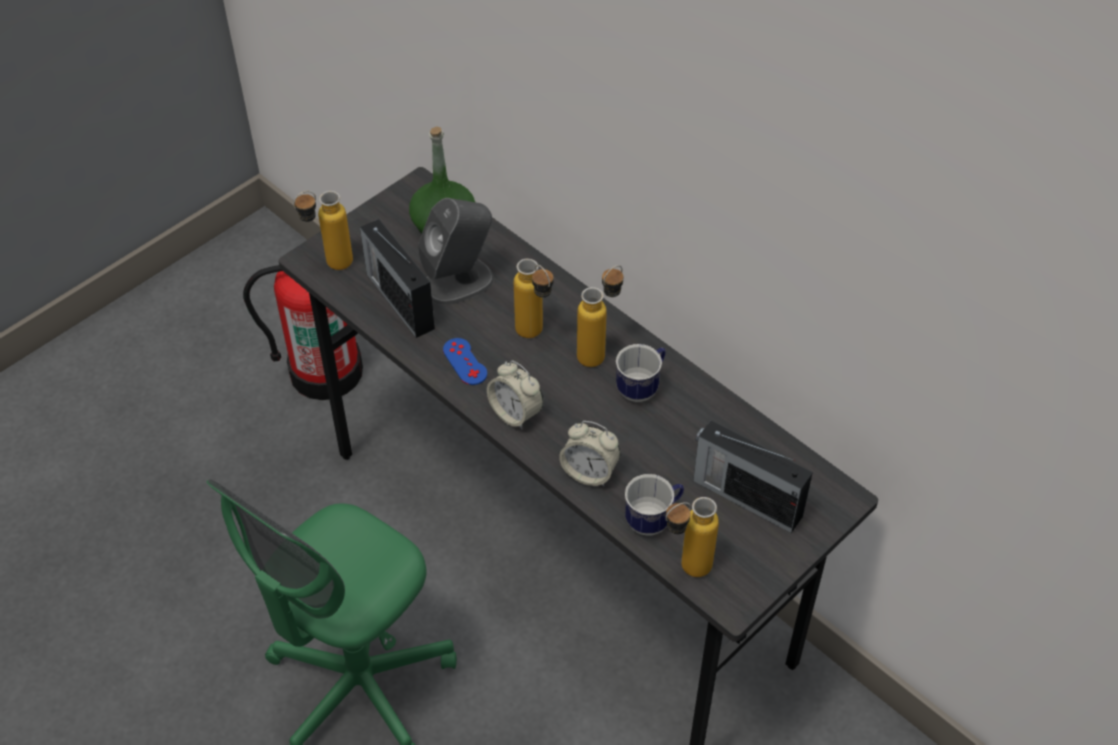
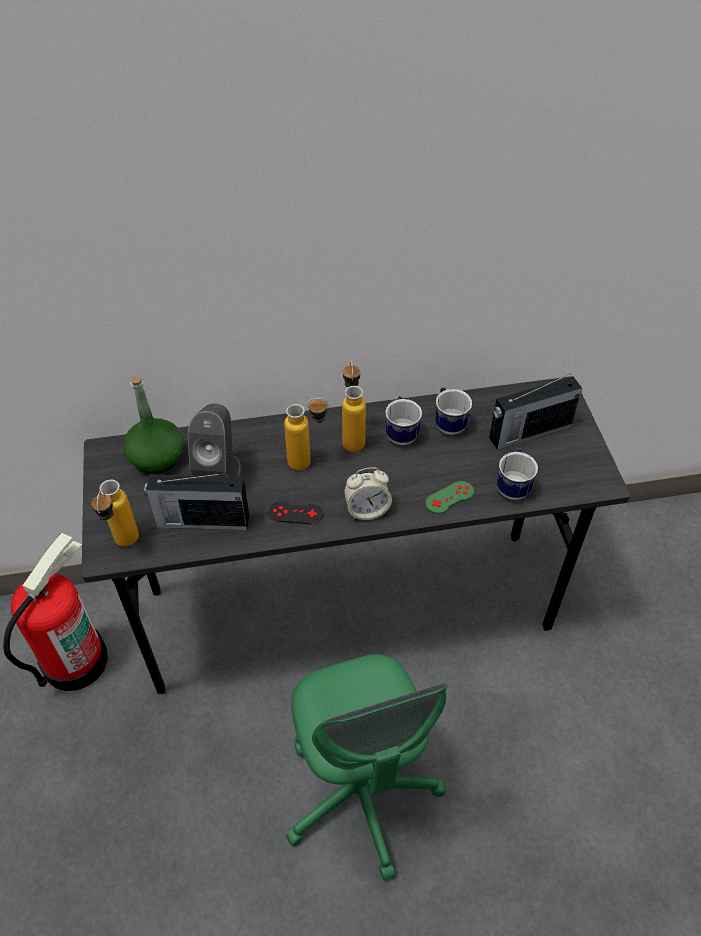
camera: 55 degrees left, 0 degrees up
blue game controller [443,338,487,385] -> black game controller [269,502,323,524]
alarm clock [559,421,620,486] -> green game controller [426,481,474,514]
bottle [665,497,719,577] -> none
none -> mug [435,387,472,435]

